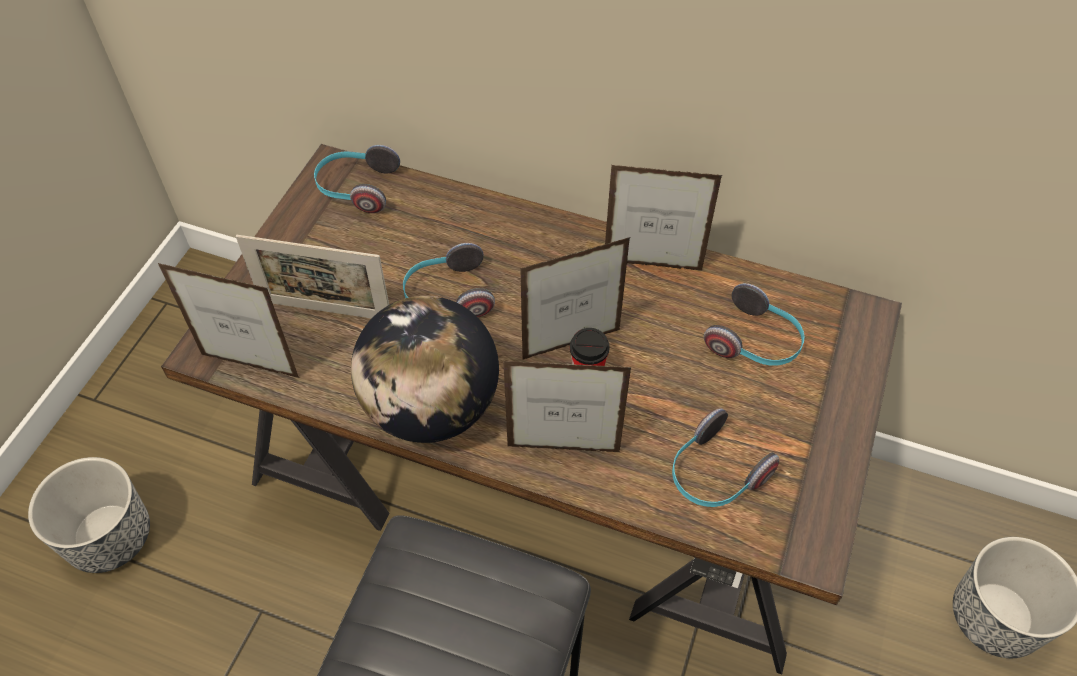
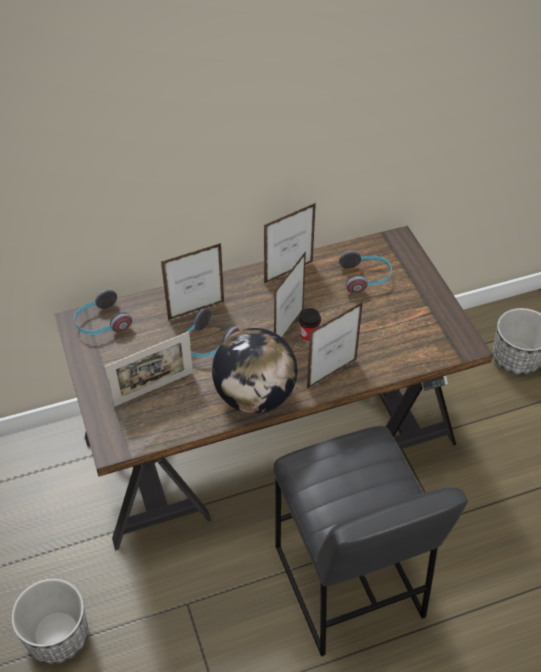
camera: 40 degrees left, 5 degrees down
picture frame [158,263,299,378] -> picture frame moved to [161,243,225,320]
headphones [672,408,779,507] -> none

